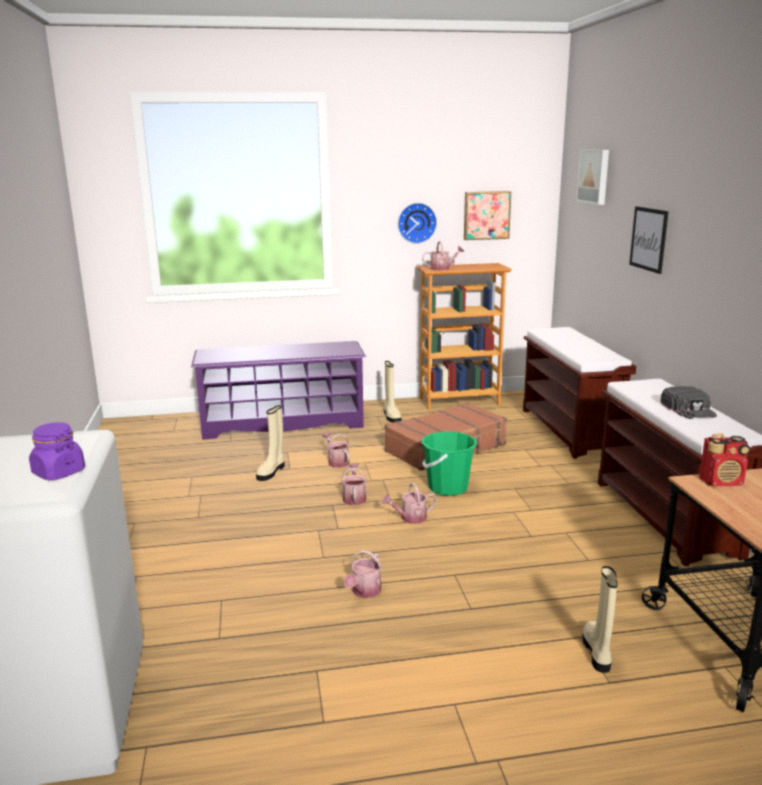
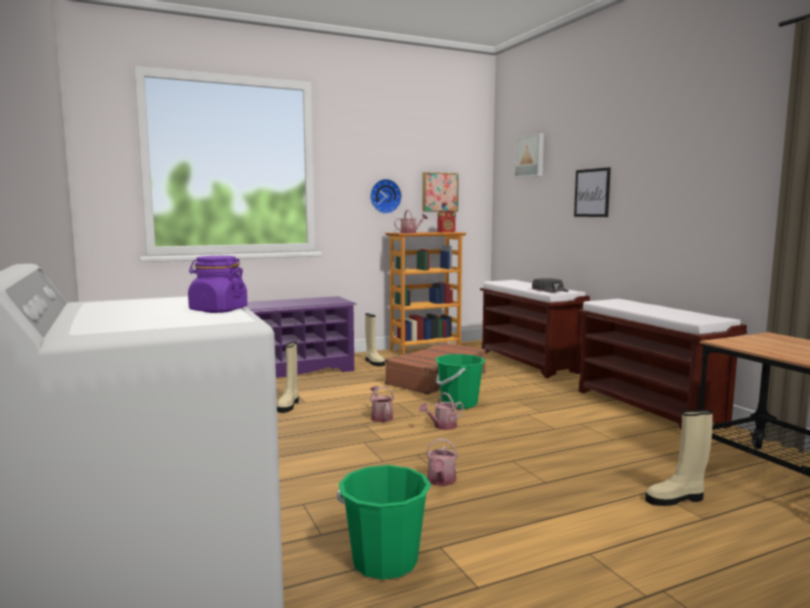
camera: 15 degrees left, 10 degrees down
watering can [322,432,350,468] -> none
beige boot [582,566,618,673] -> beige boot turned 90 degrees counterclockwise [645,410,713,506]
black cap [660,386,717,419] -> black cap moved to [532,278,569,293]
radio [699,434,750,486] -> radio moved to [437,210,456,232]
none -> green bucket [337,465,431,580]

